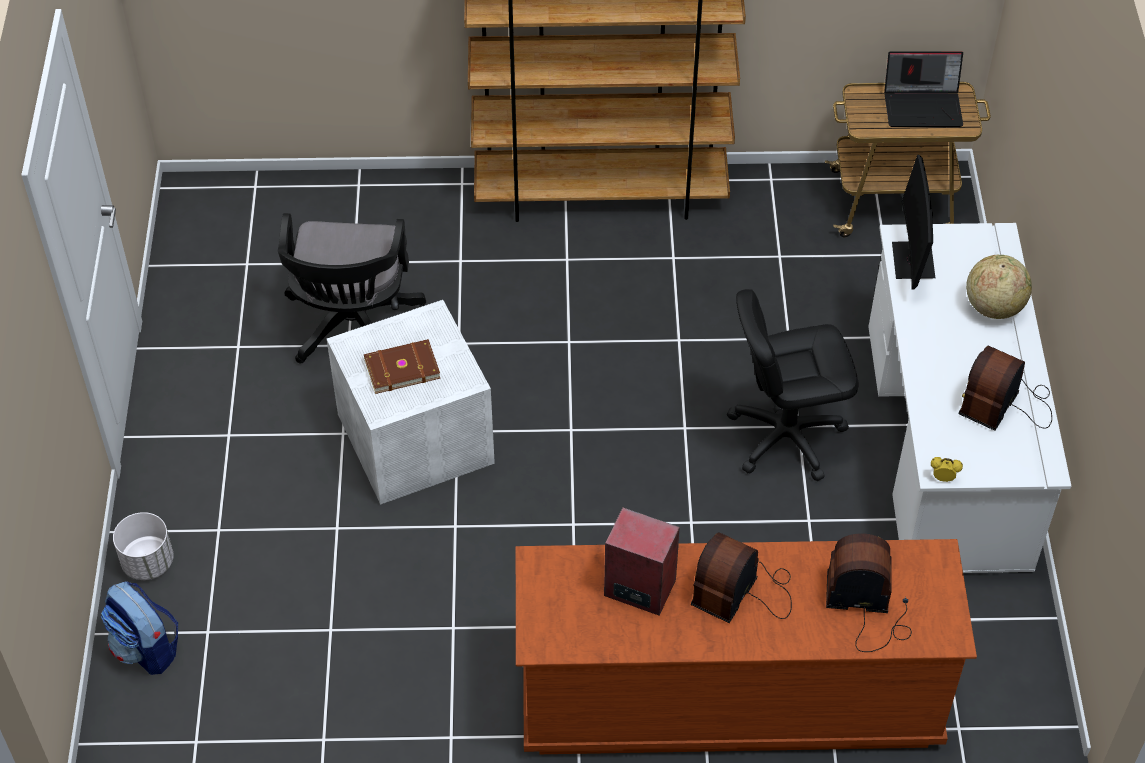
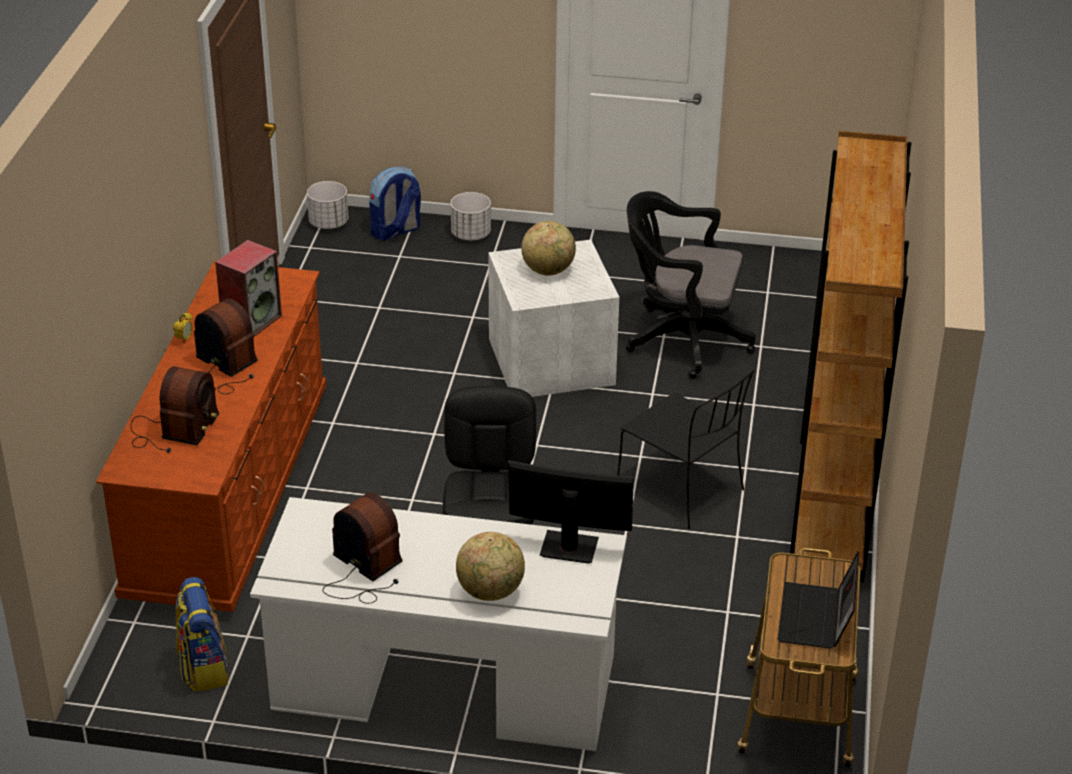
camera: 100 degrees right, 15 degrees down
brown book [364,339,441,394] -> globe [521,221,576,276]
alarm clock [931,457,963,482] -> alarm clock moved to [173,312,193,343]
none -> backpack [175,577,229,692]
none -> white planter [307,181,348,229]
none -> black chair [617,369,755,529]

